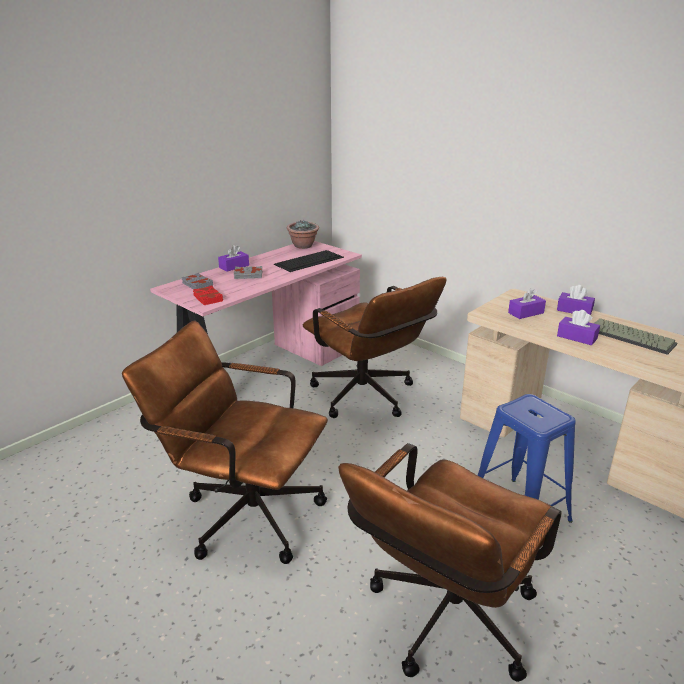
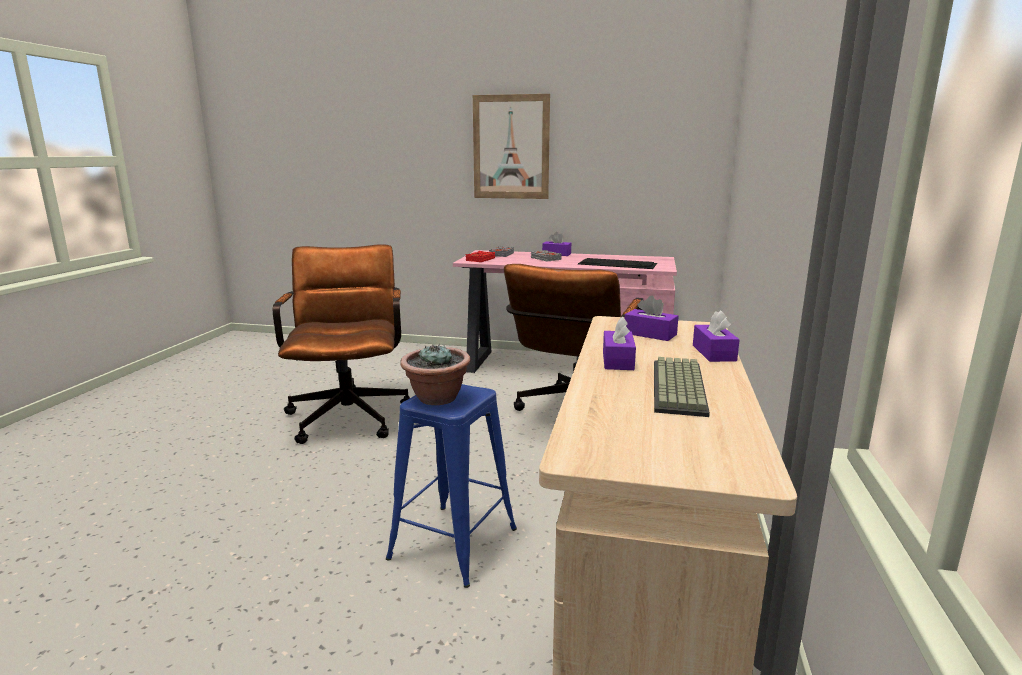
camera: 60 degrees right, 10 degrees down
potted plant [287,220,319,249] -> potted plant moved to [401,345,471,405]
brown office chair [338,443,561,682] -> none
none -> picture [473,94,550,199]

